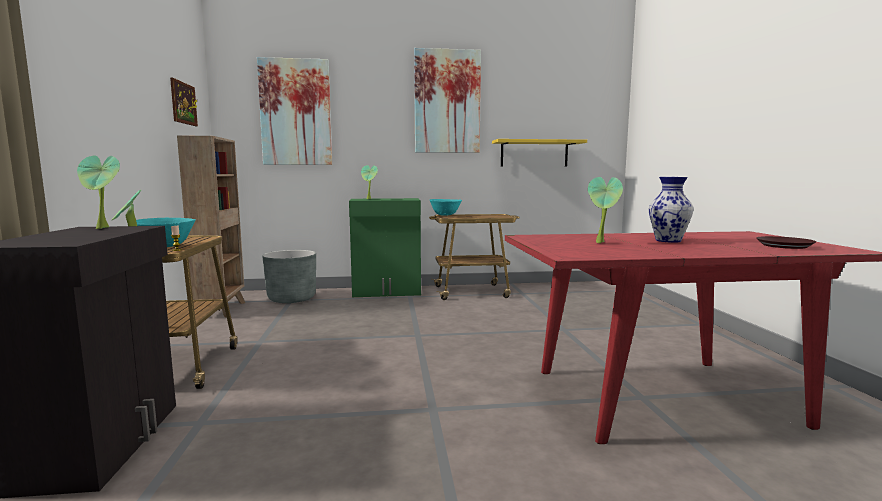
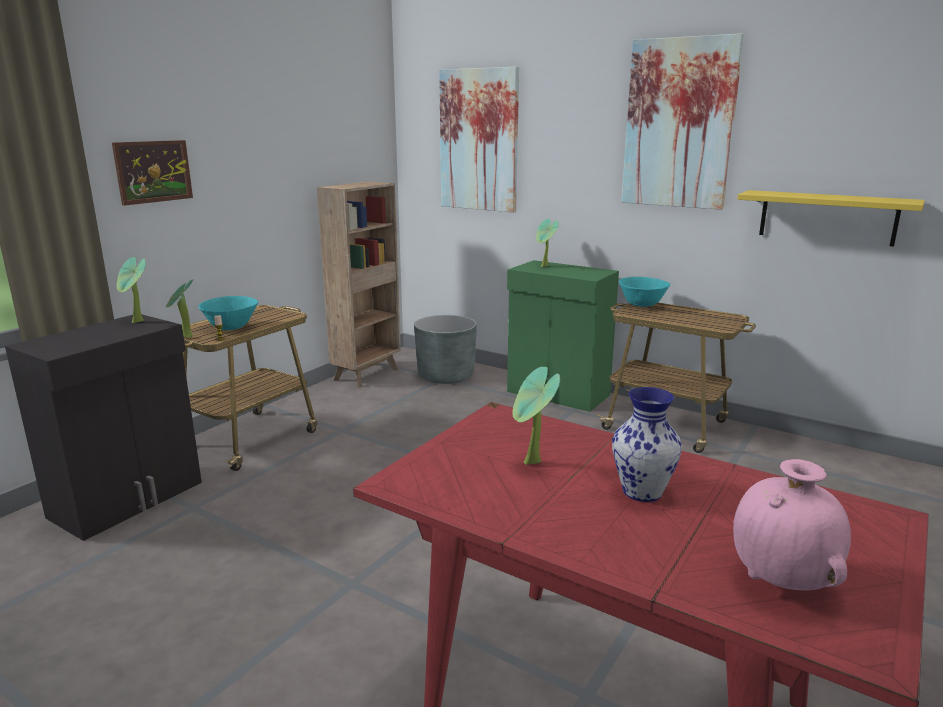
camera: 40 degrees right, 10 degrees up
picture [170,78,198,126] -> picture moved to [112,140,193,206]
brown plate [756,236,816,249] -> pink vase [733,459,851,591]

